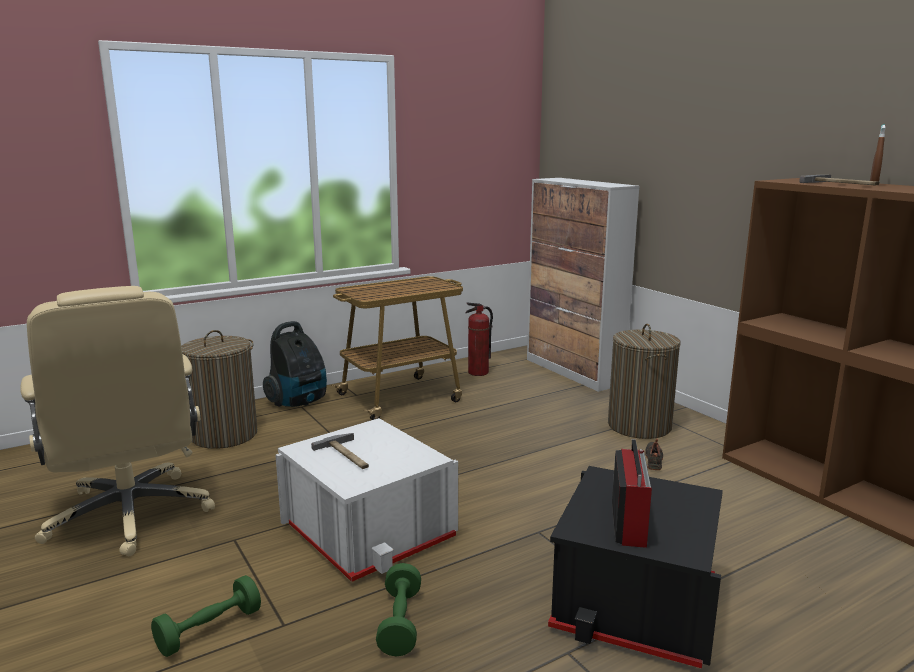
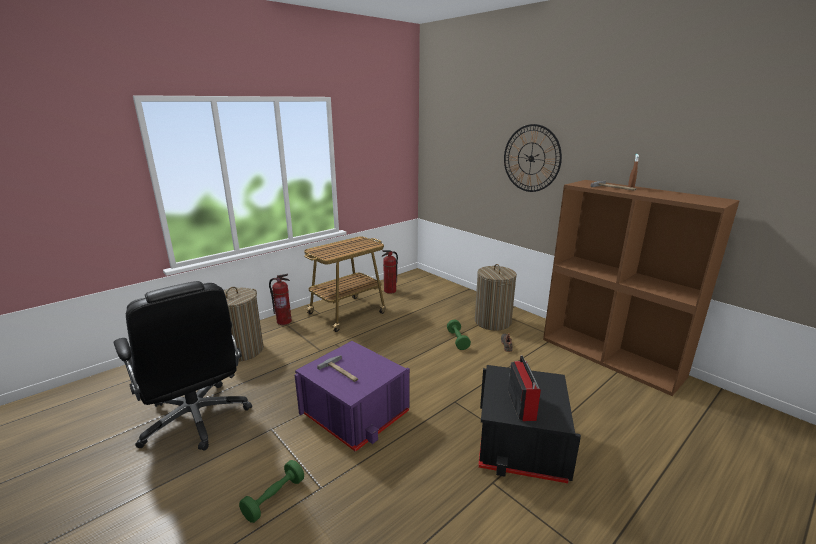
camera: 10 degrees left, 5 degrees up
beige office chair [20,286,215,556] -> black office chair [114,281,252,451]
vacuum cleaner [263,321,327,407] -> fire extinguisher [269,274,292,325]
white storage box [275,418,458,582] -> purple storage box [295,341,410,452]
green dumbbell [376,563,421,657] -> green dumbbell moved to [447,320,471,350]
cabinet [527,178,639,392] -> none
none -> wall clock [504,124,562,192]

